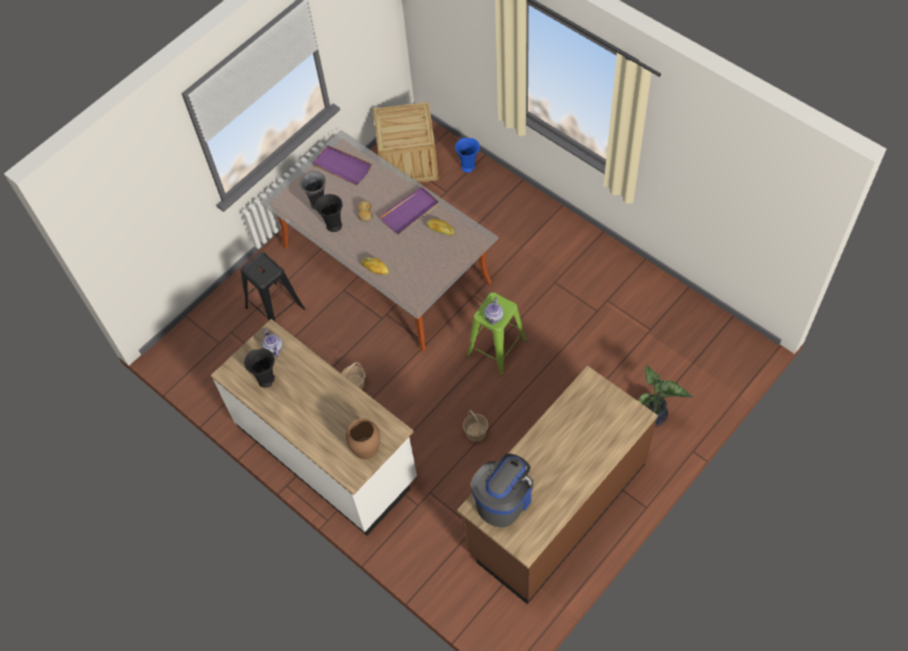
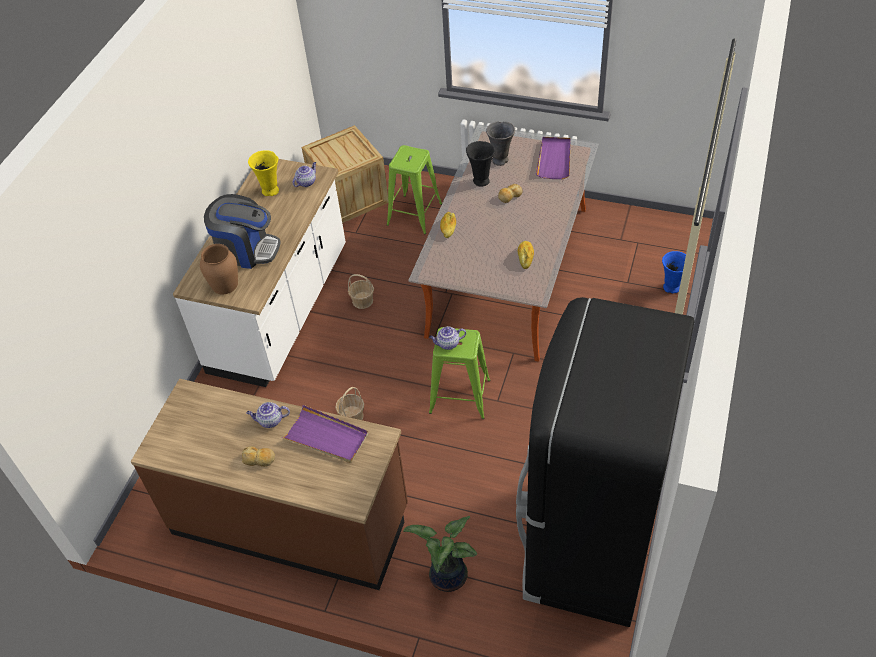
camera: 65 degrees right, 10 degrees down
black stool [240,252,306,321] -> green stool [386,145,442,234]
black vase [244,348,275,388] -> yellow vase [248,150,279,196]
crate [373,102,439,183] -> crate moved to [302,125,389,223]
purple tray [379,187,439,235] -> purple tray moved to [282,405,368,463]
coffee machine [471,453,533,527] -> coffee machine moved to [204,194,280,269]
none -> bread [242,446,275,467]
none -> teapot [246,402,290,428]
none -> black fridge [516,297,694,627]

